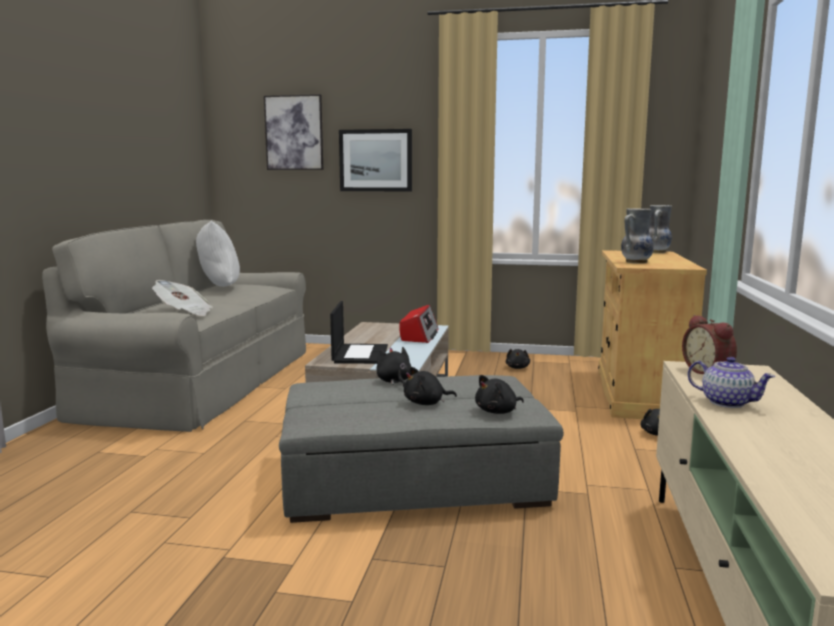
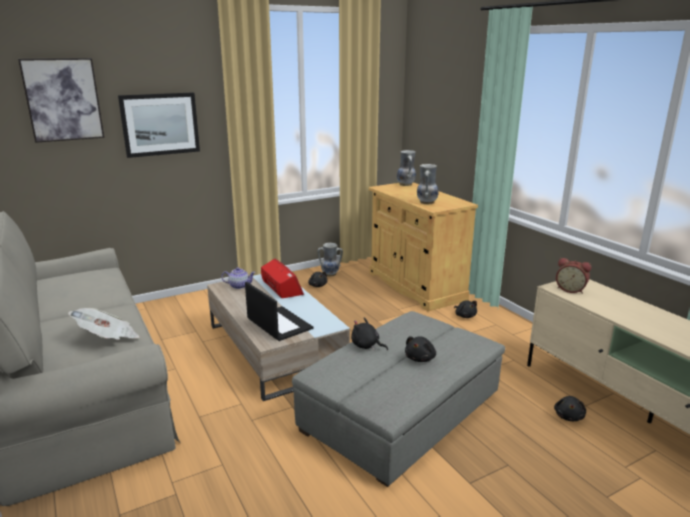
camera: 40 degrees left, 10 degrees up
white pillow [196,221,240,287] -> none
black plush toy [475,375,524,414] -> black plush toy moved to [554,396,586,421]
teapot [688,357,775,408] -> teapot moved to [221,267,256,289]
none -> vase [318,243,343,277]

